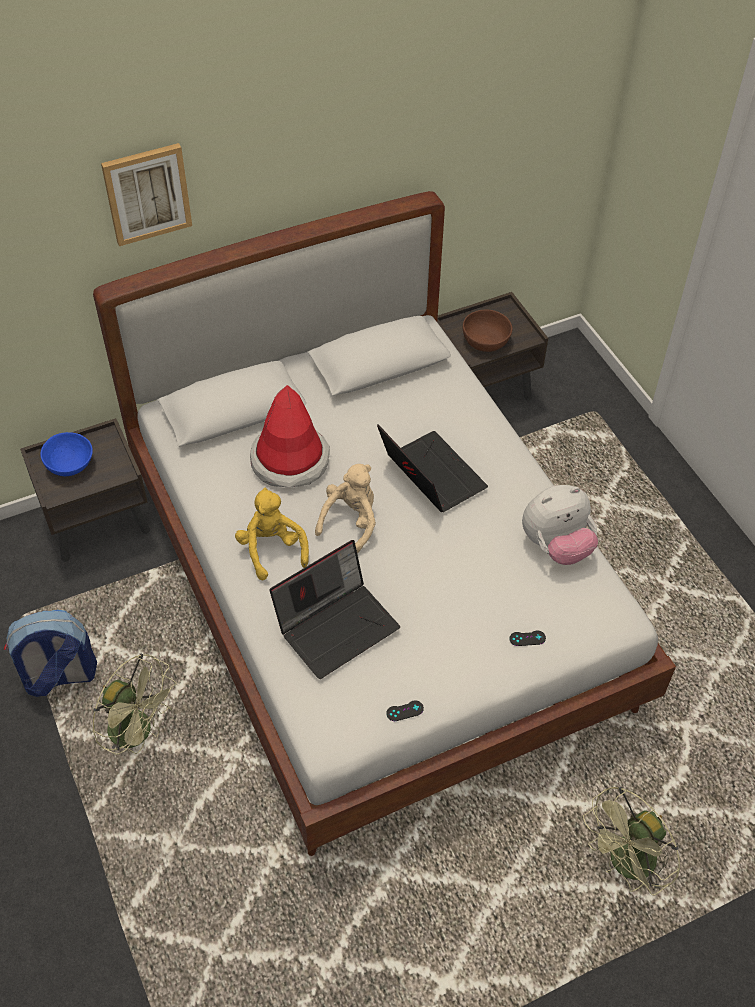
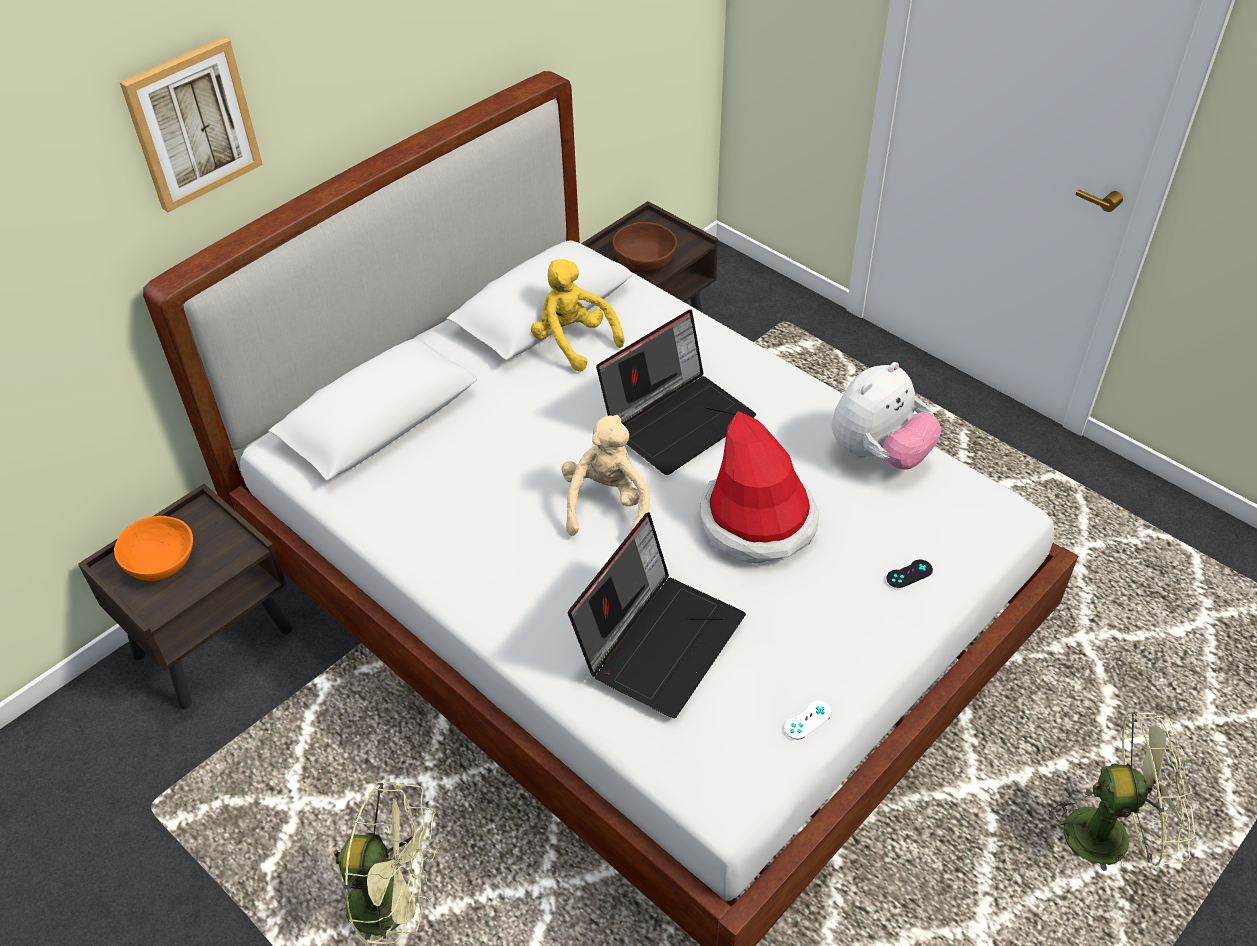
camera: 20 degrees left, 5 degrees down
backpack [4,610,97,697] -> none
blue bowl [41,432,93,476] -> orange bowl [114,516,193,581]
yellow plush toy [235,488,309,580] -> yellow plush toy moved to [531,259,625,372]
hat [250,385,330,487] -> hat moved to [699,411,819,564]
laptop [377,424,488,512] -> laptop turned 105 degrees clockwise [596,310,756,475]
black game controller [386,700,424,721] -> white game controller [784,701,832,740]
green fan [583,787,680,896] -> green fan turned 120 degrees counterclockwise [1049,711,1196,871]

